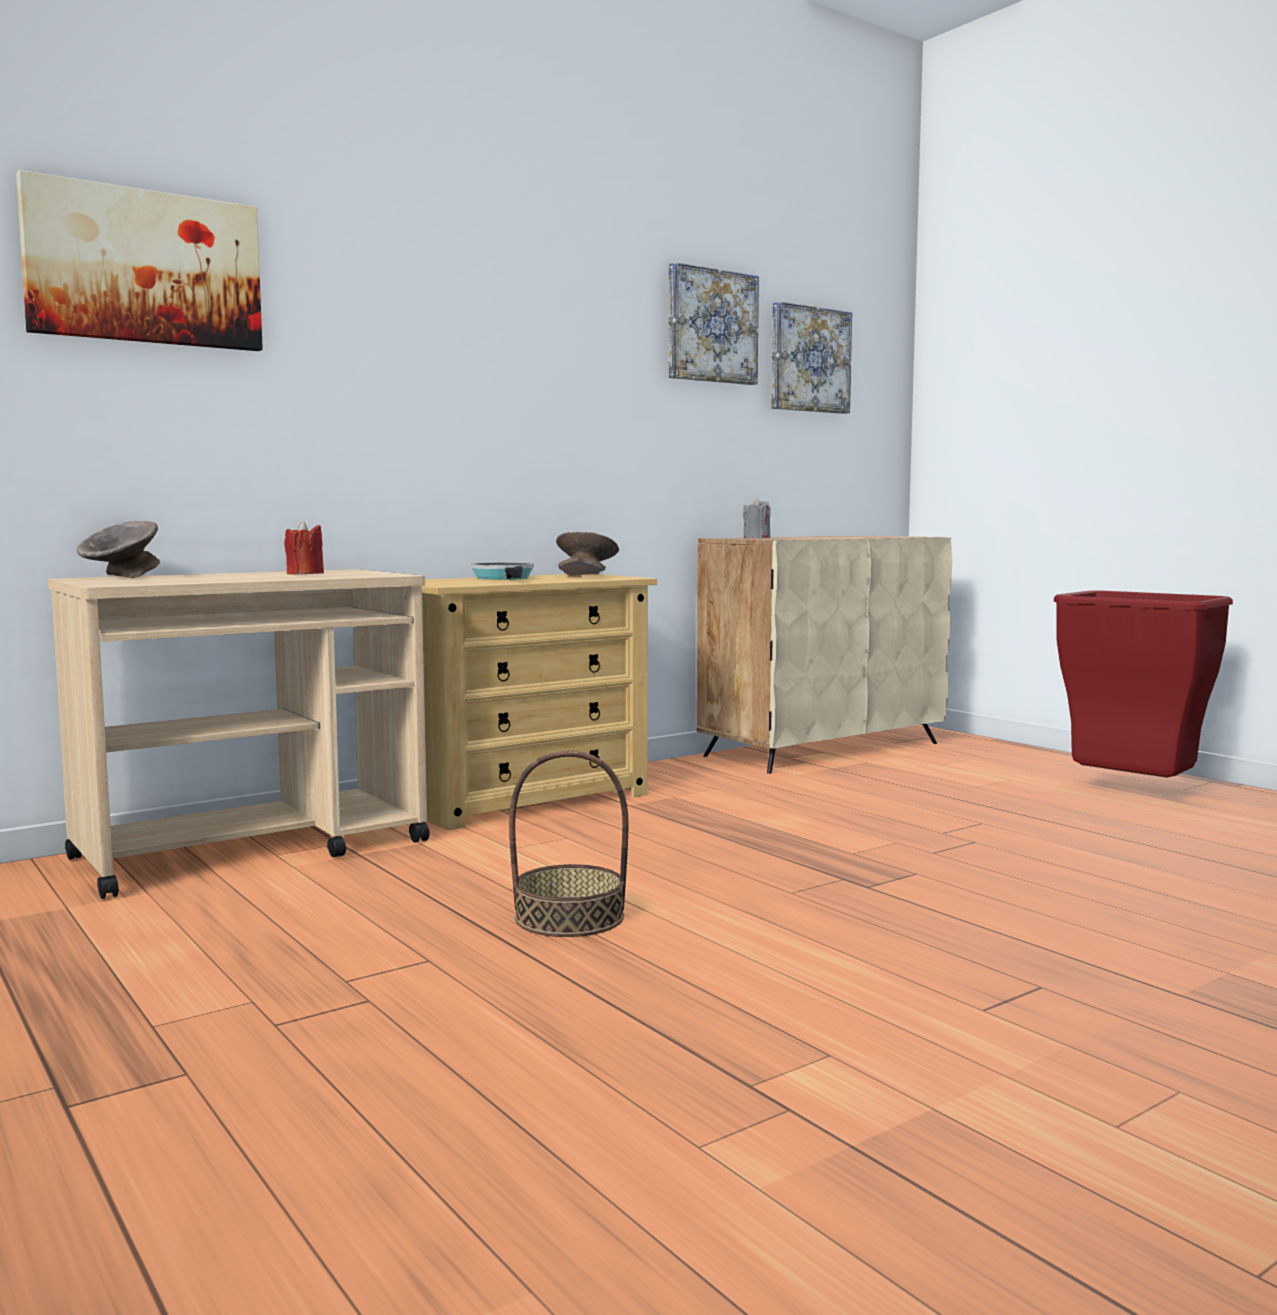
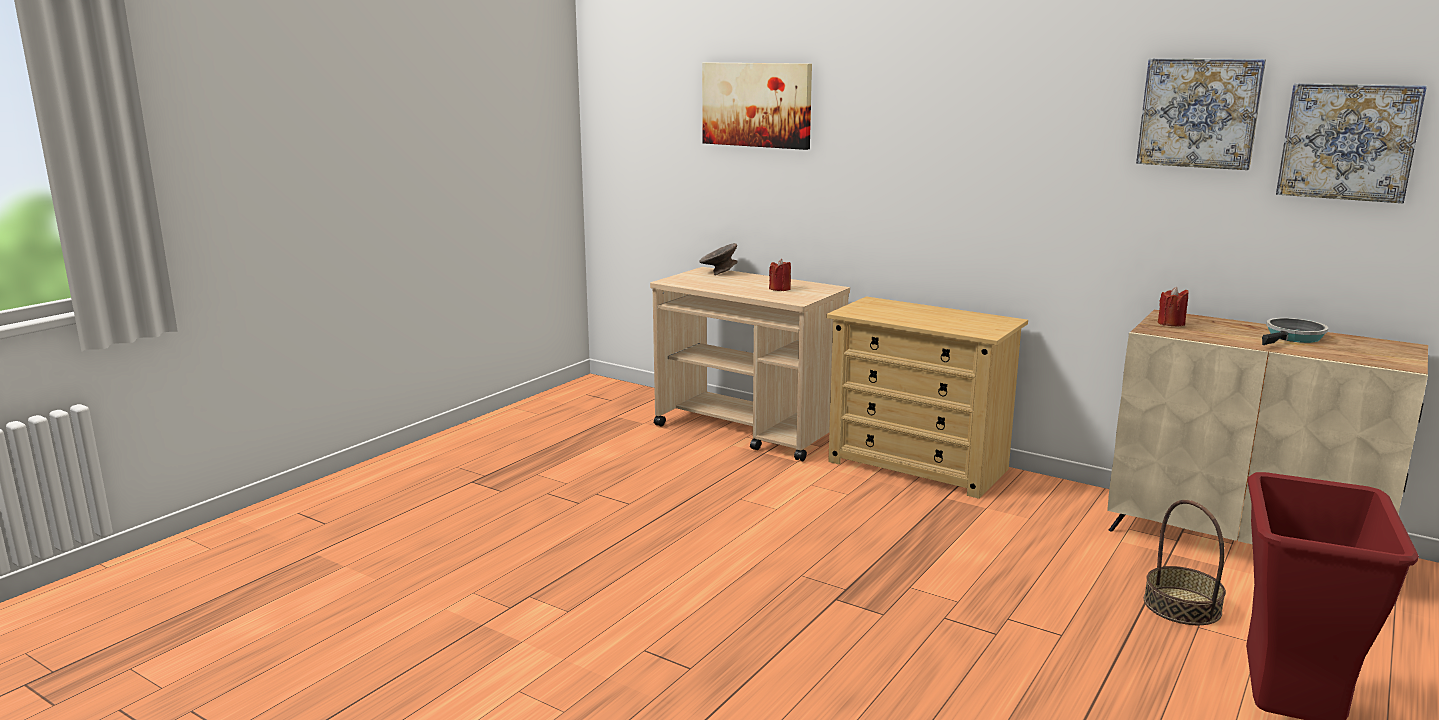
camera: 70 degrees right, 10 degrees up
frying pan [471,562,534,580] -> frying pan moved to [1262,318,1328,345]
basket [509,751,629,937] -> basket moved to [1144,500,1226,625]
grey bowl [556,532,619,576] -> none
grey candle [743,498,771,539] -> red candle [1158,287,1189,326]

